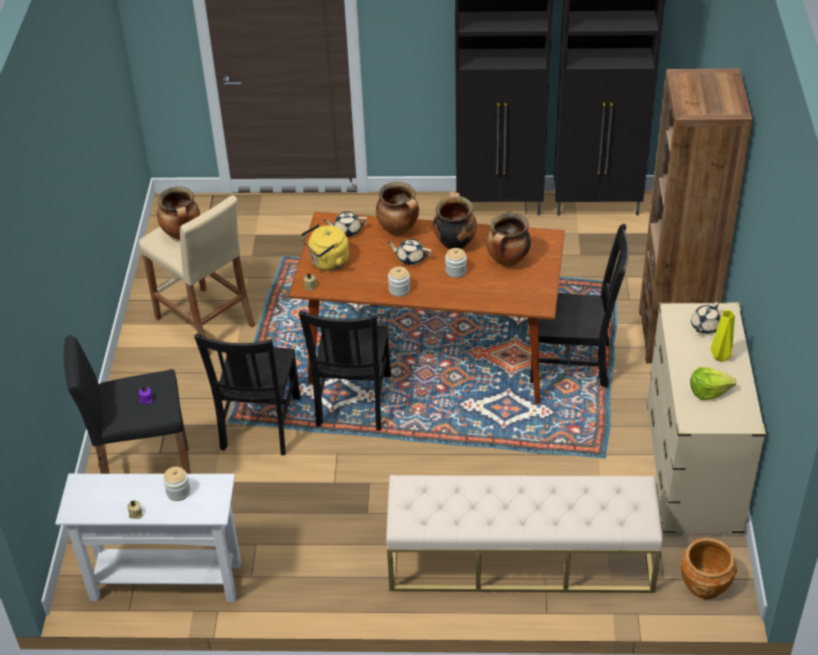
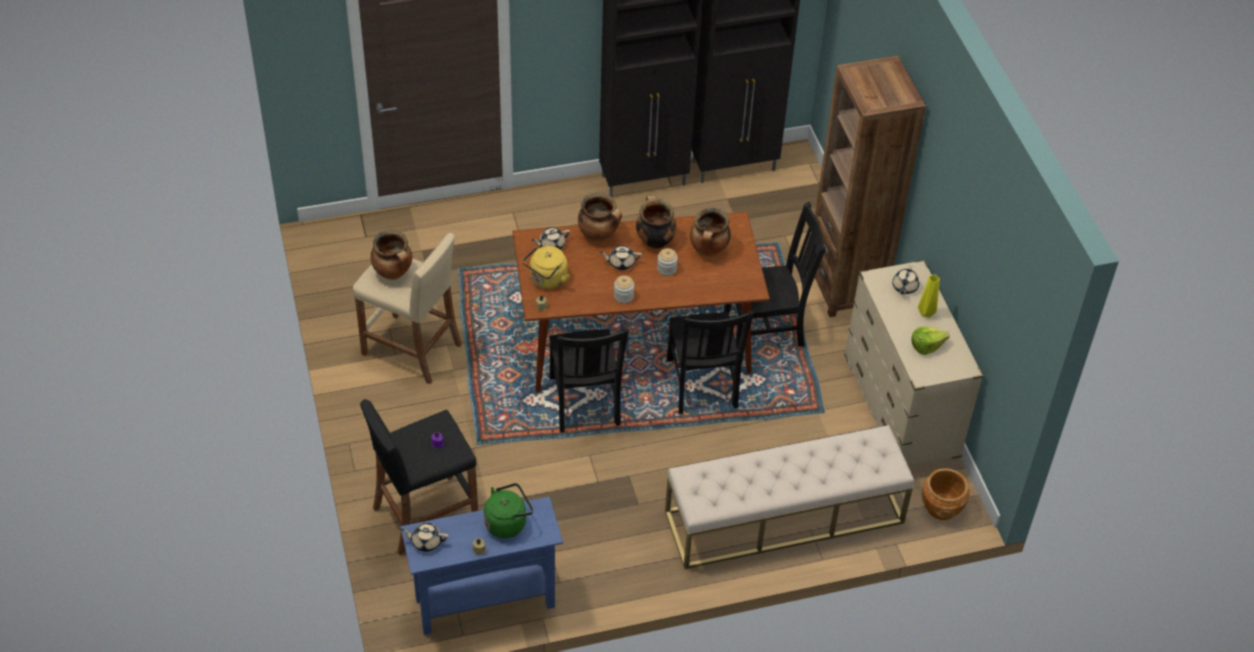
camera: 20 degrees left, 5 degrees up
white console table [55,474,241,602] -> blue console table [400,497,563,635]
jar [163,467,190,501] -> green kettle [484,483,533,538]
black chair [194,334,301,455] -> black chair moved to [666,311,754,414]
none -> beige teapot [401,523,449,552]

